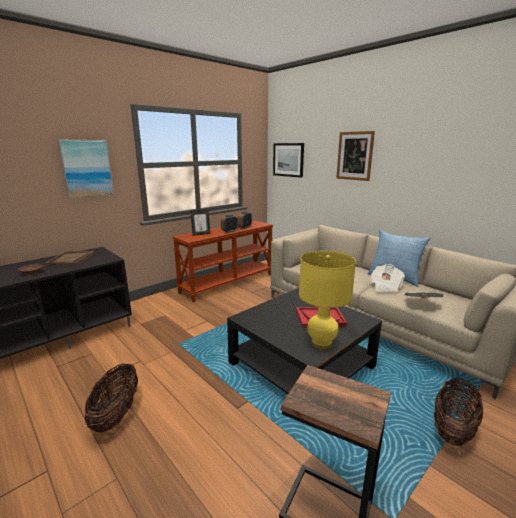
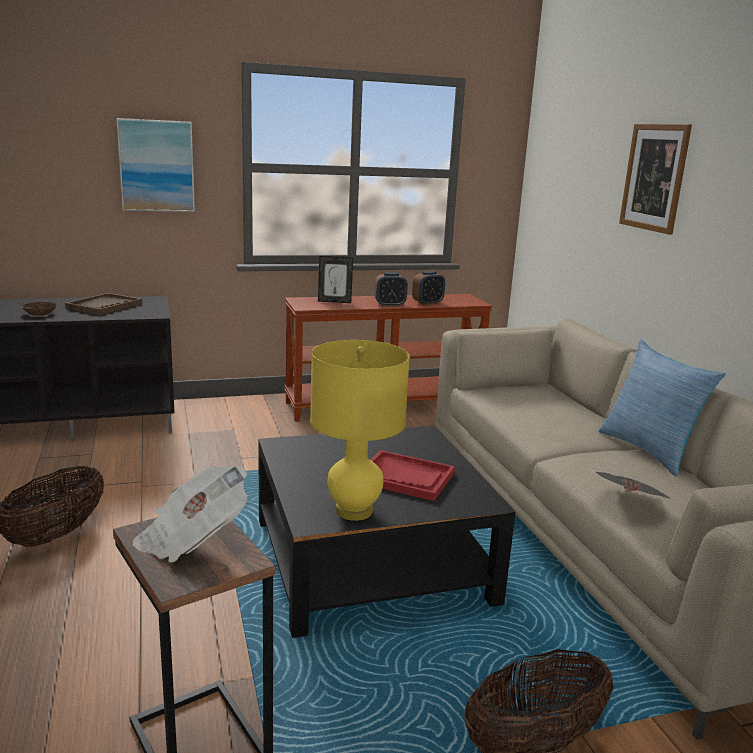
camera: 25 degrees right, 0 degrees up
picture [273,143,304,178] -> none
newspaper [370,264,405,292] -> newspaper moved to [133,466,248,562]

